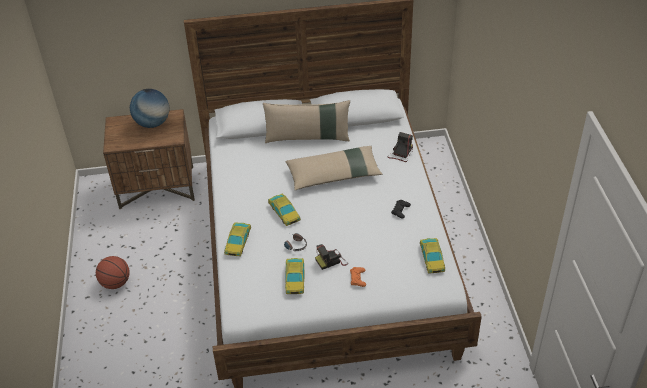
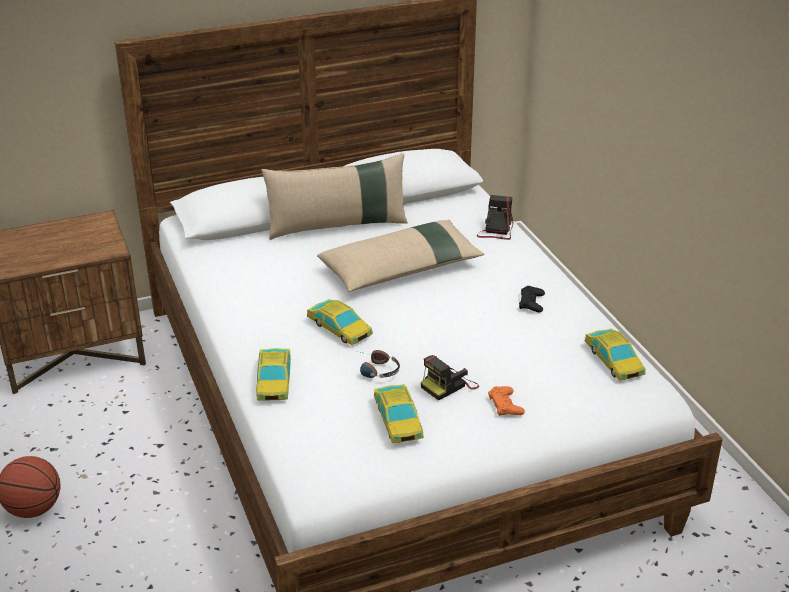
camera: 15 degrees left, 10 degrees down
globe [130,89,170,128] -> none

